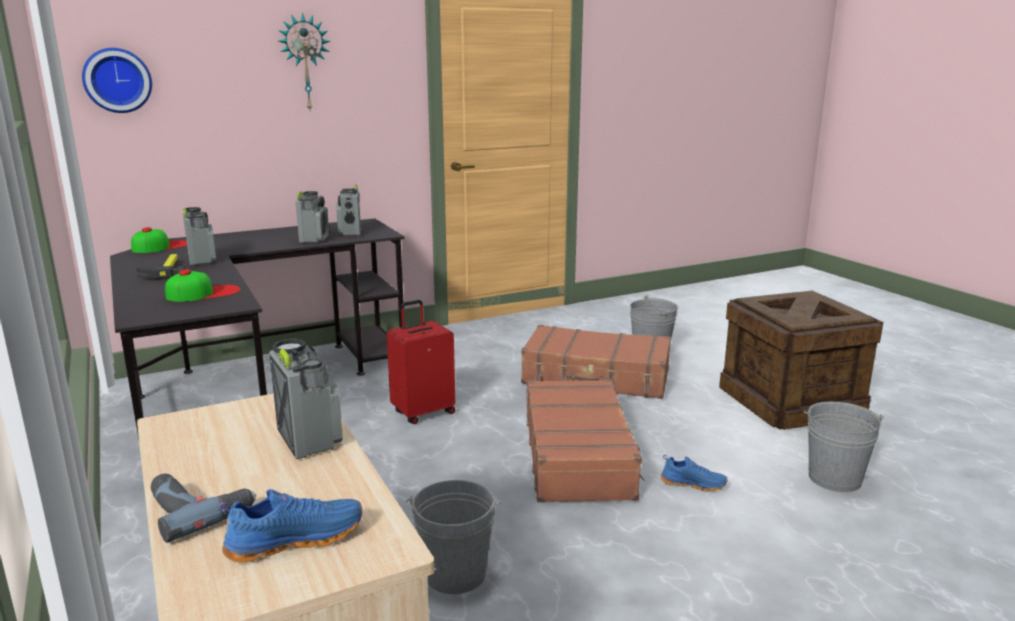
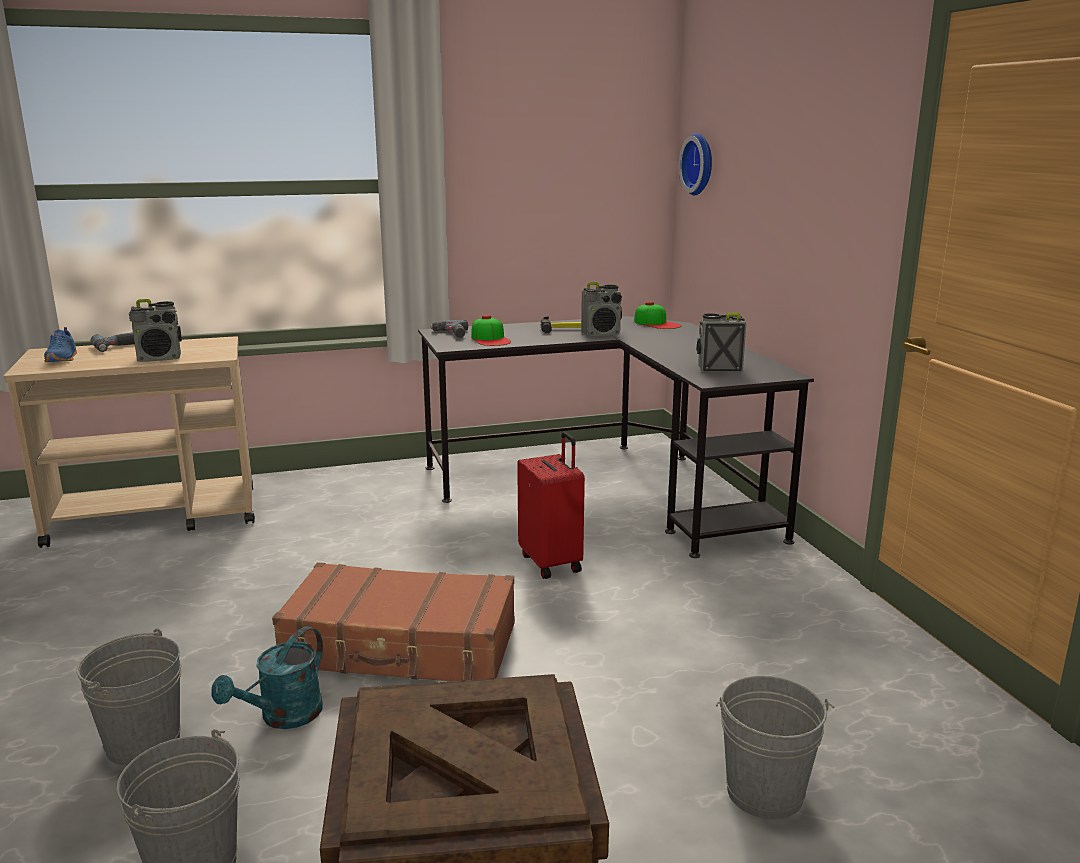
camera: 100 degrees right, 0 degrees up
wall clock [278,13,331,110] -> none
radio [296,191,329,243] -> none
grey bucket [406,480,501,594] -> grey bucket moved to [76,629,181,766]
brown suitcase [521,325,671,399] -> none
blue shoe [660,455,728,492] -> turquoise watering can [211,627,323,729]
none -> power drill [430,320,468,338]

